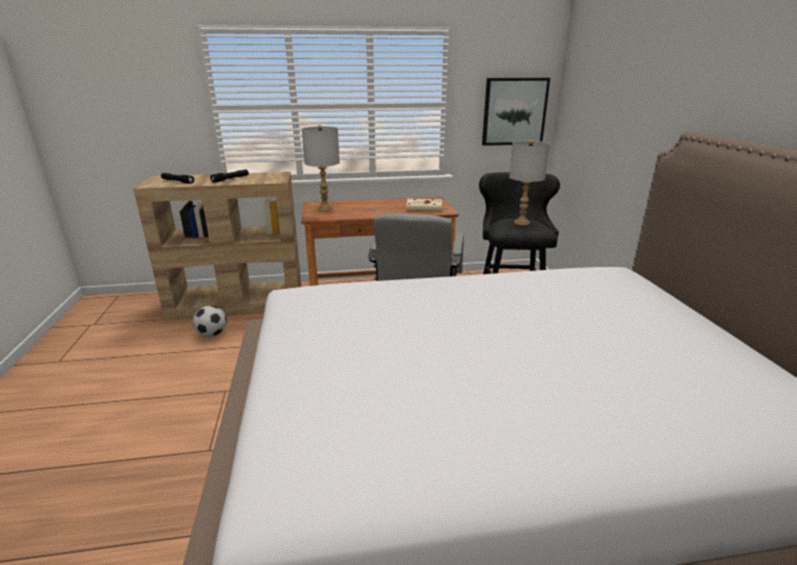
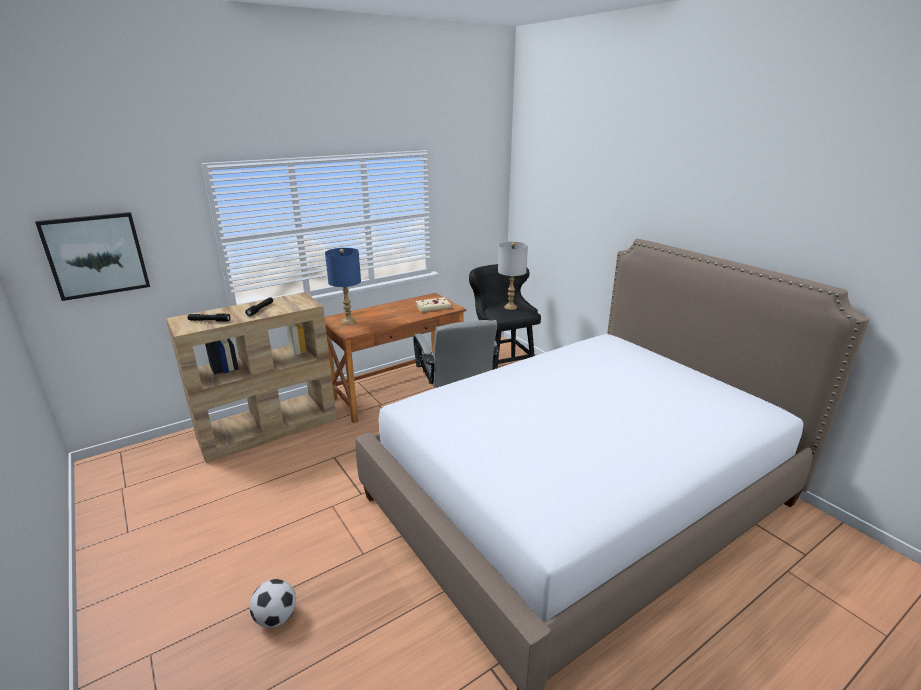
camera: 25 degrees left, 0 degrees up
football [193,306,227,337] -> football moved to [250,579,296,628]
grey table lamp [302,125,340,211] -> blue table lamp [325,248,361,325]
picture [482,78,550,146] -> picture moved to [35,212,150,301]

